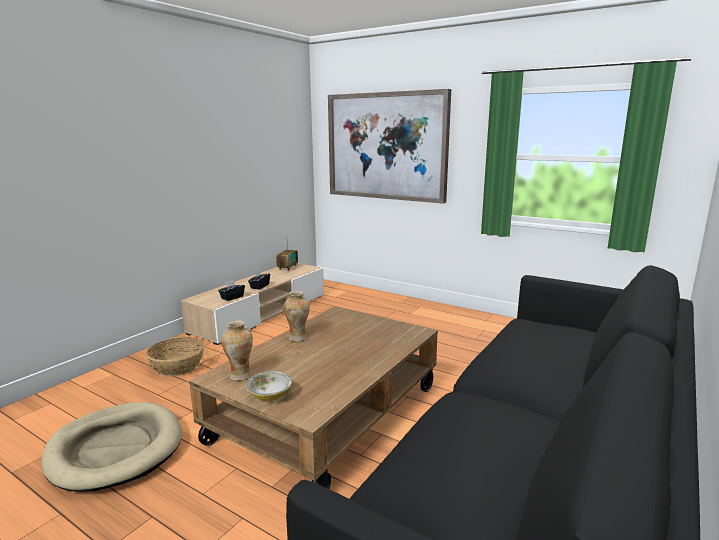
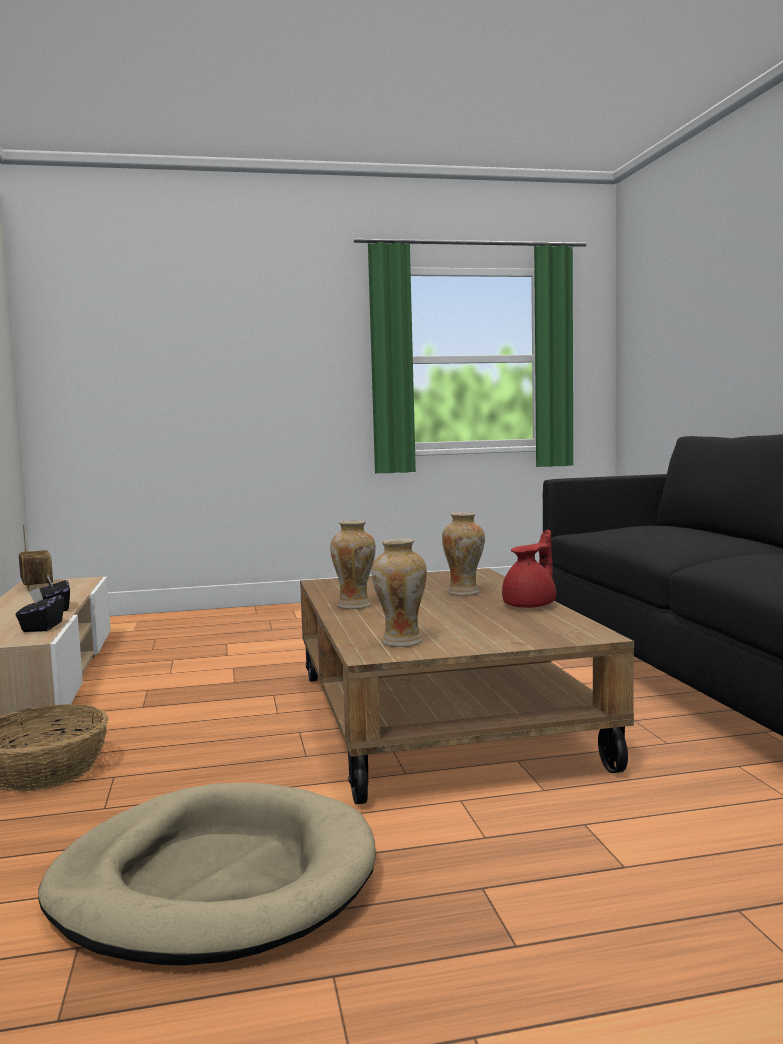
camera: 45 degrees left, 10 degrees down
bowl [246,371,292,401] -> none
picture [328,89,451,204] -> none
none -> vase [442,512,485,596]
none -> red teapot [502,529,556,608]

